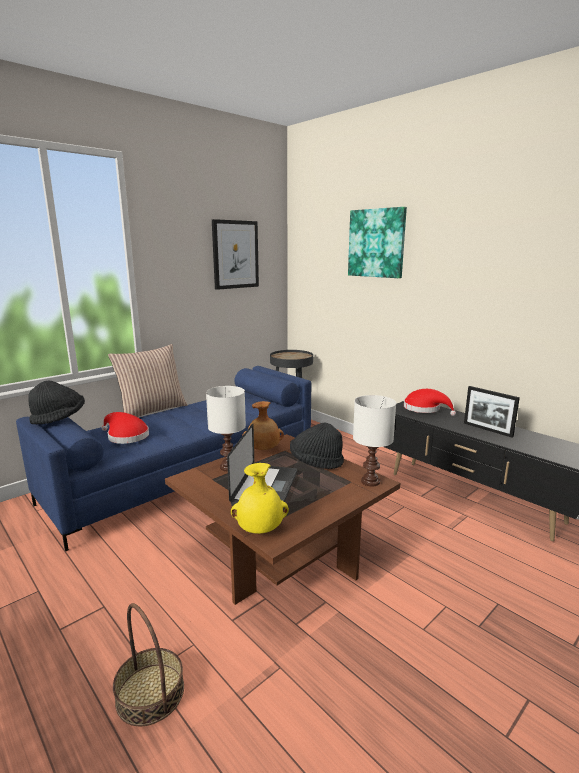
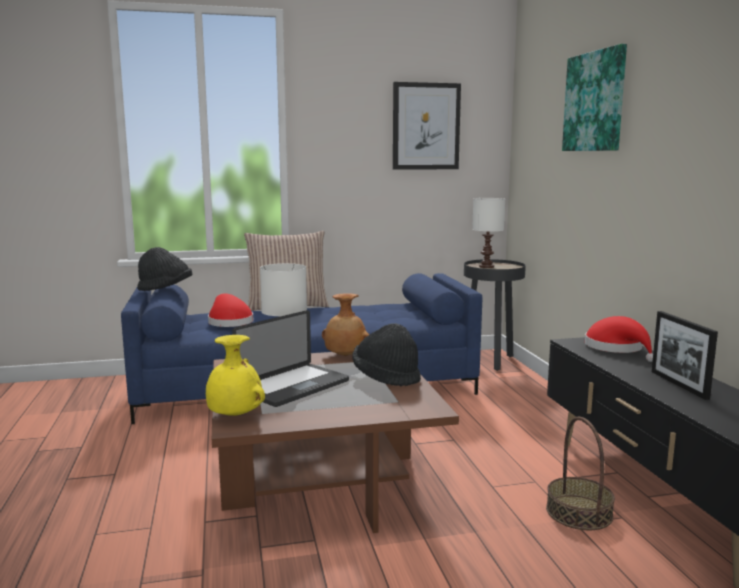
camera: 30 degrees right, 5 degrees down
basket [113,603,184,726] -> basket moved to [546,417,615,530]
white table lamp [353,395,396,486] -> white table lamp moved to [472,198,505,268]

